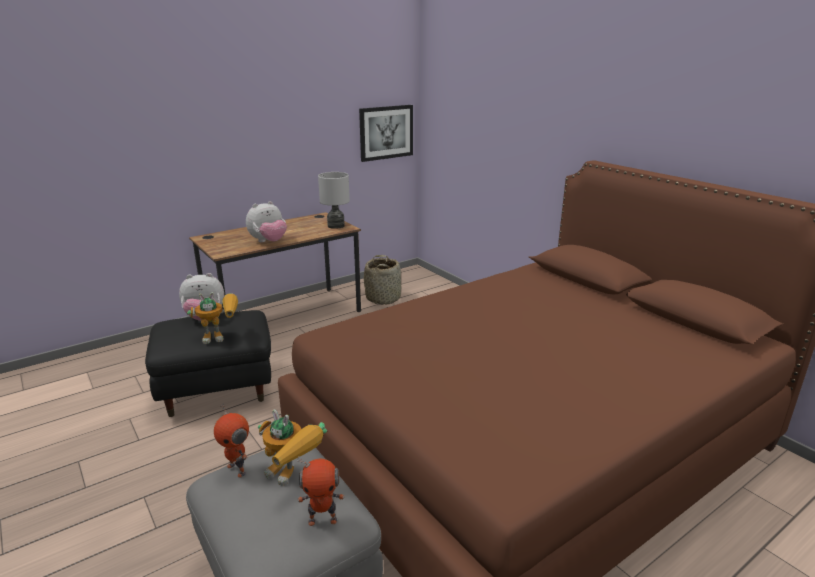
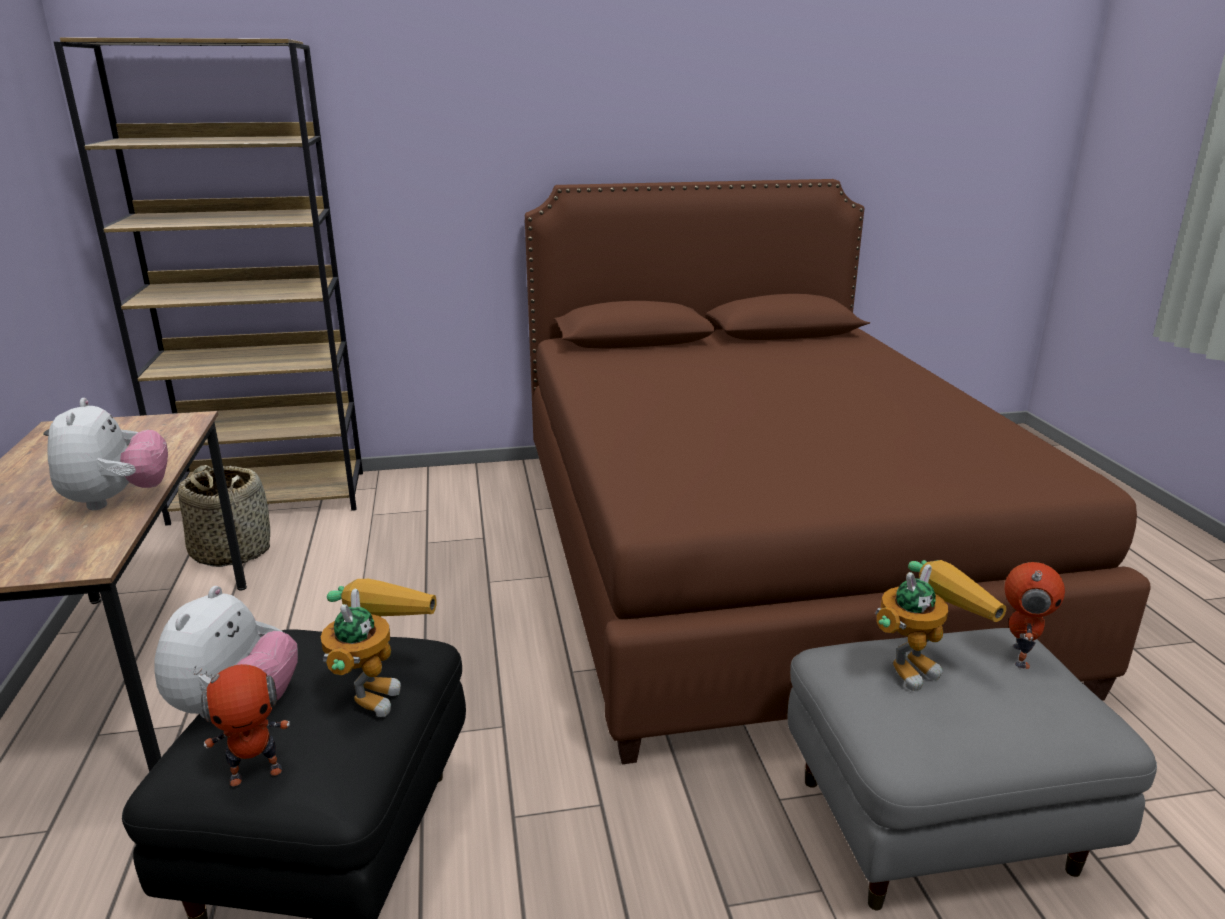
camera: 65 degrees left, 0 degrees up
toy robot [214,403,249,478] -> toy robot moved to [194,664,290,786]
grey table lamp [318,172,350,229] -> none
picture [359,105,413,162] -> none
none -> brown bookcase [54,37,363,526]

